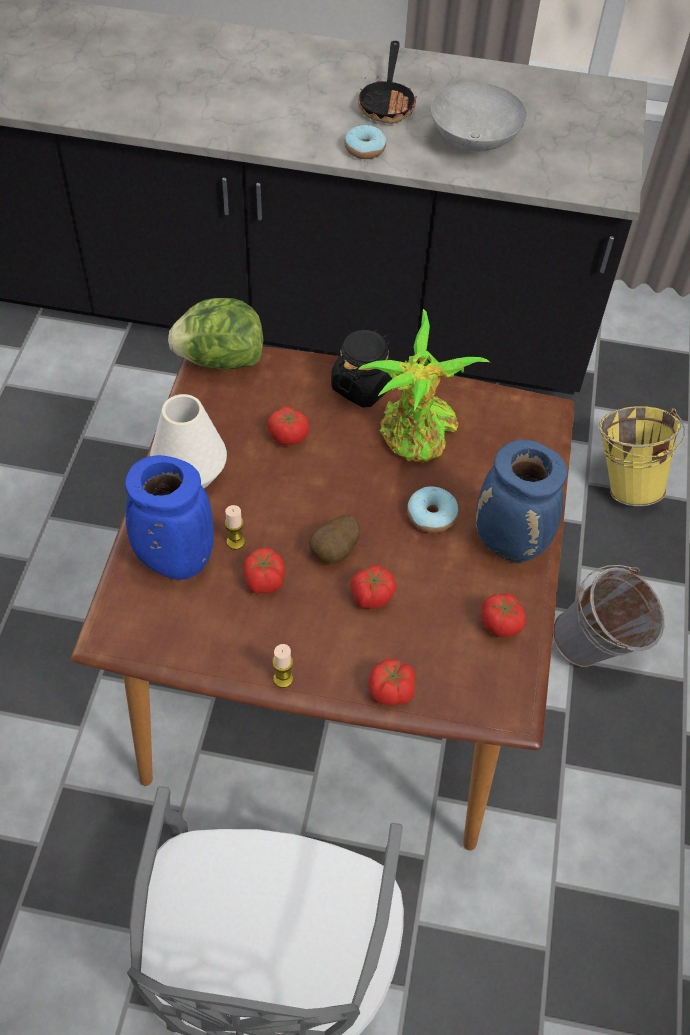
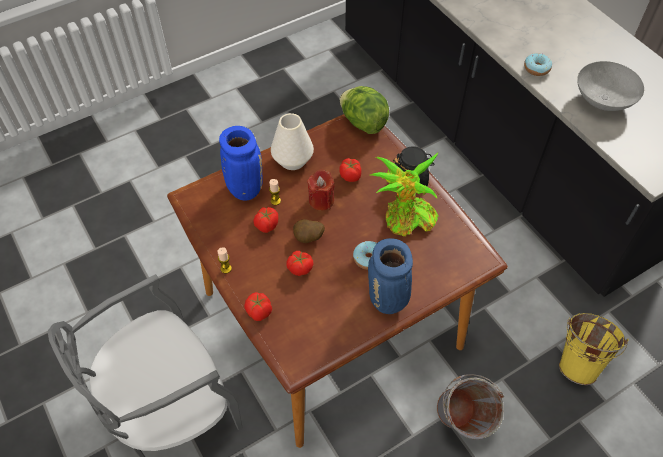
camera: 50 degrees right, 0 degrees up
frying pan [358,41,417,124] -> none
tomato [481,593,526,637] -> none
none -> red candle [307,170,335,211]

